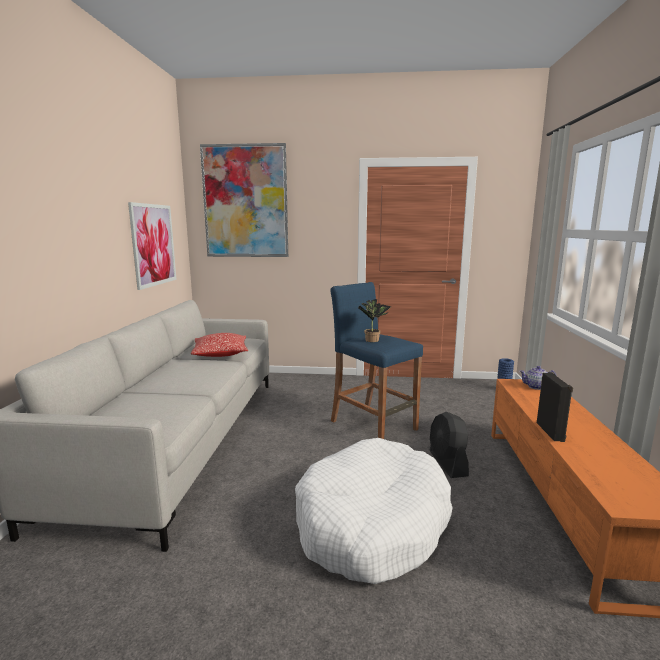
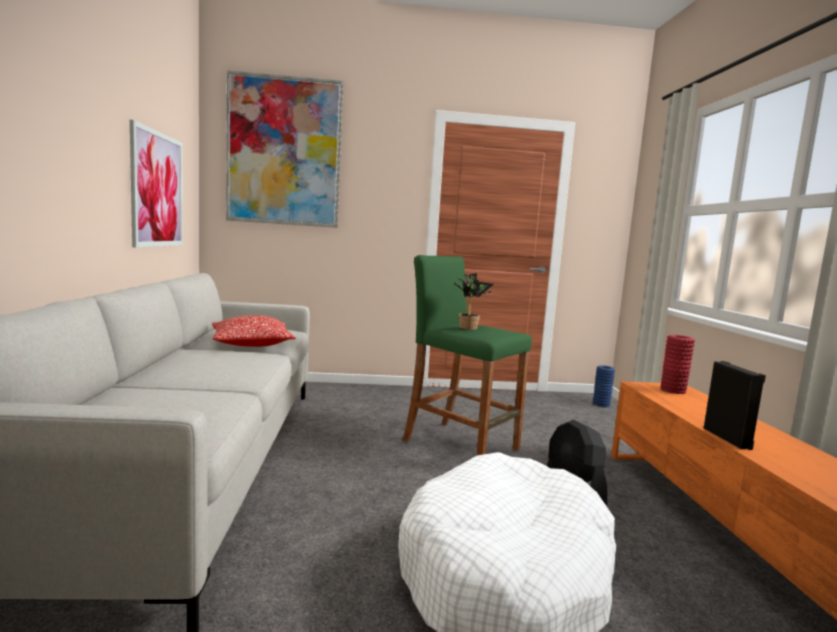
camera: 10 degrees left, 5 degrees down
blue stool [330,282,423,439] -> green stool [403,255,532,455]
teapot [519,366,557,390] -> red vase [661,335,695,394]

